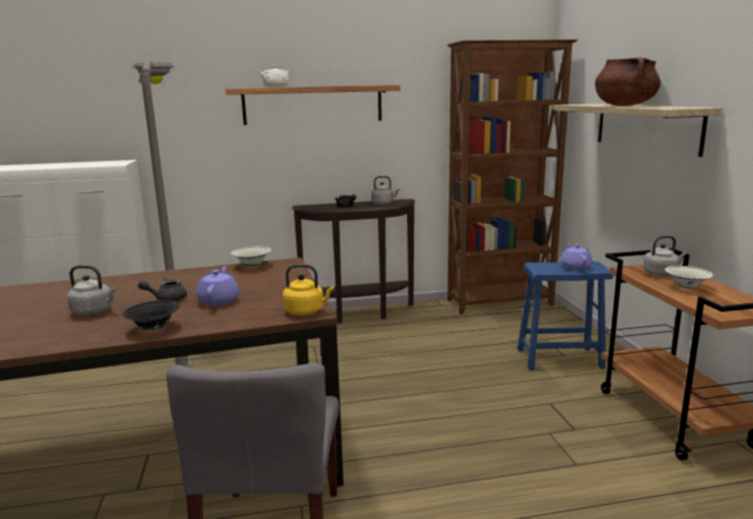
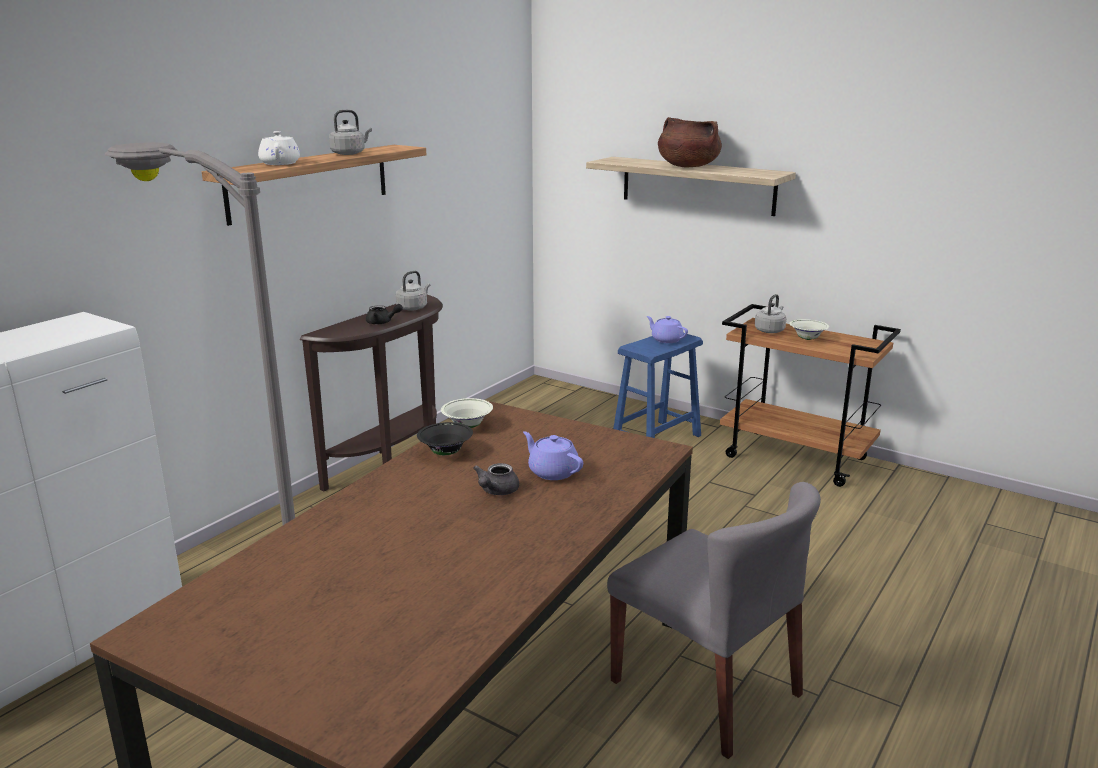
camera: 45 degrees left, 5 degrees up
grey kettle [67,265,118,315] -> grey kettle moved to [329,110,372,155]
black bowl [122,300,179,330] -> black bowl moved to [417,422,473,455]
yellow kettle [282,264,334,315] -> none
brown bookcase [447,39,578,314] -> none

